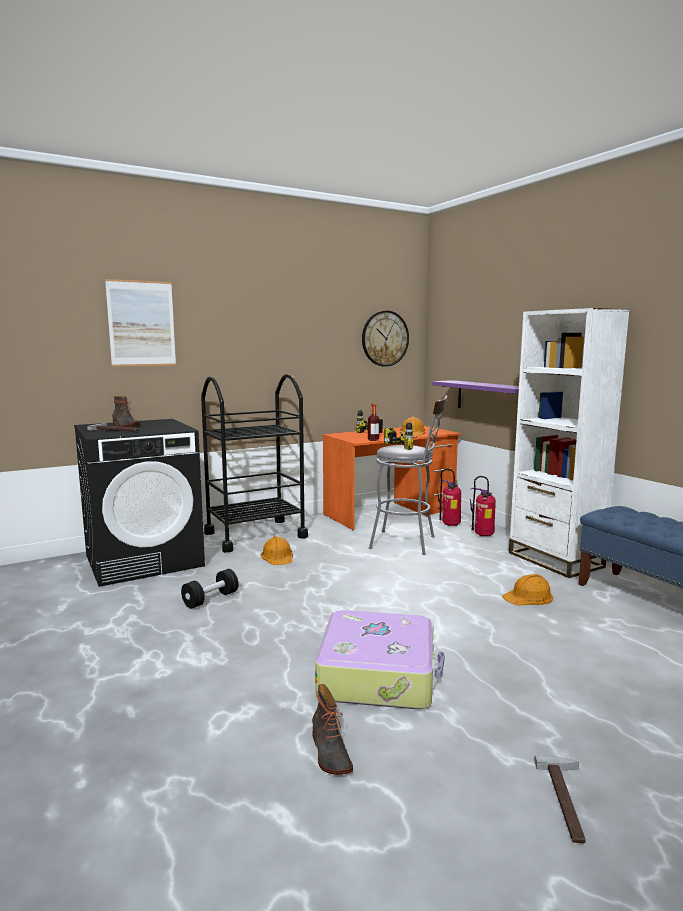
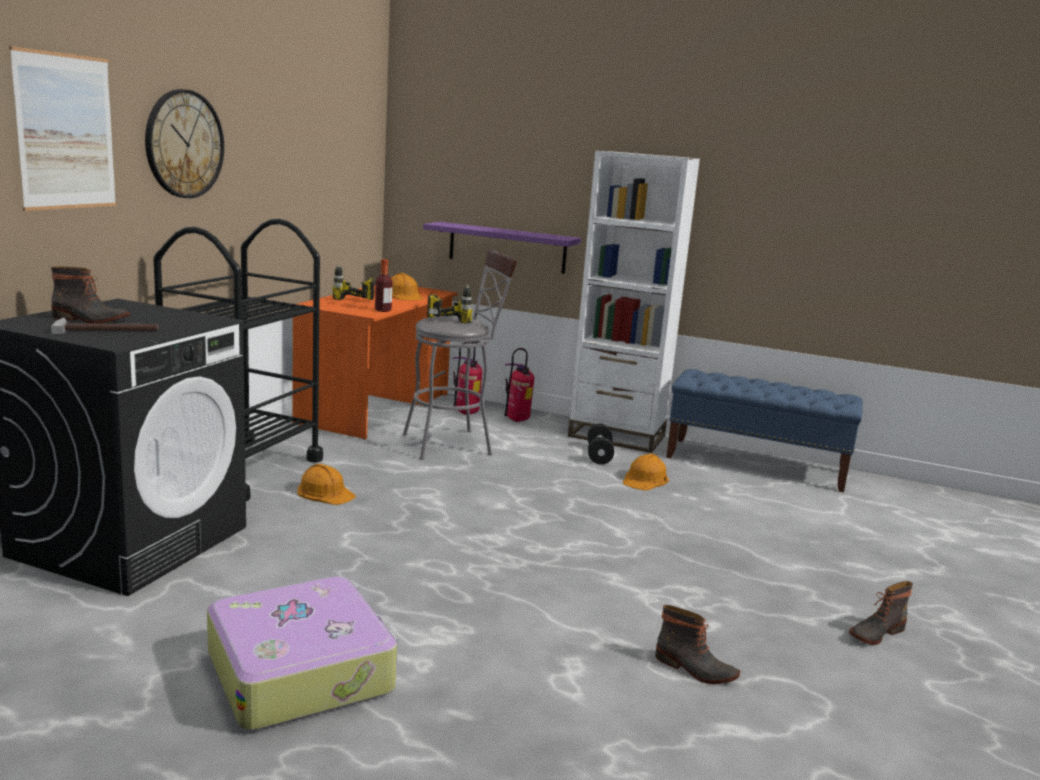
camera: 40 degrees left, 5 degrees up
black dumbbell [181,569,238,609] -> black dumbbell moved to [588,424,614,465]
suitcase [315,610,445,709] -> suitcase moved to [207,577,398,730]
wall clock [362,311,409,367] -> wall clock moved to [145,89,224,198]
hammer [534,755,586,844] -> boot [849,581,913,645]

